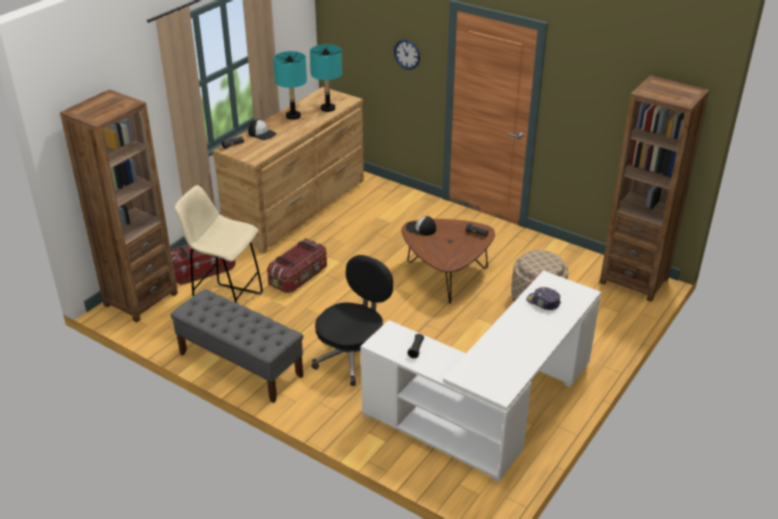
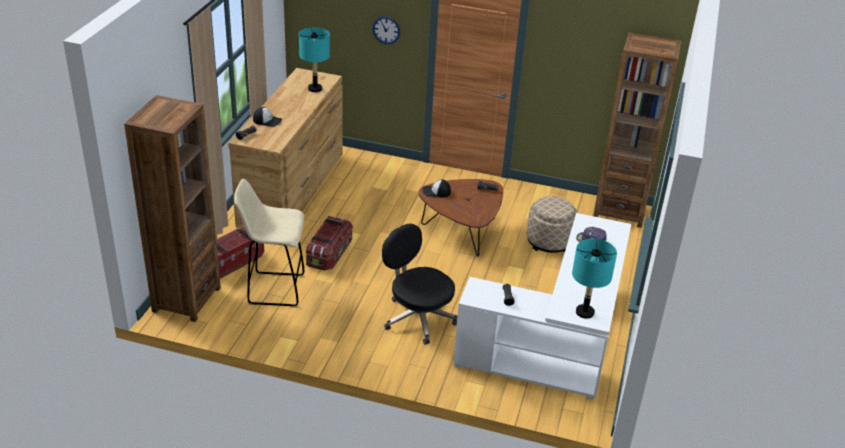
camera: 20 degrees left, 0 degrees up
grey bench [170,289,303,403] -> none
turquoise table lamp [273,51,307,120] -> turquoise table lamp moved to [572,238,617,319]
black office chair [312,255,393,386] -> black office chair turned 60 degrees counterclockwise [382,224,457,345]

